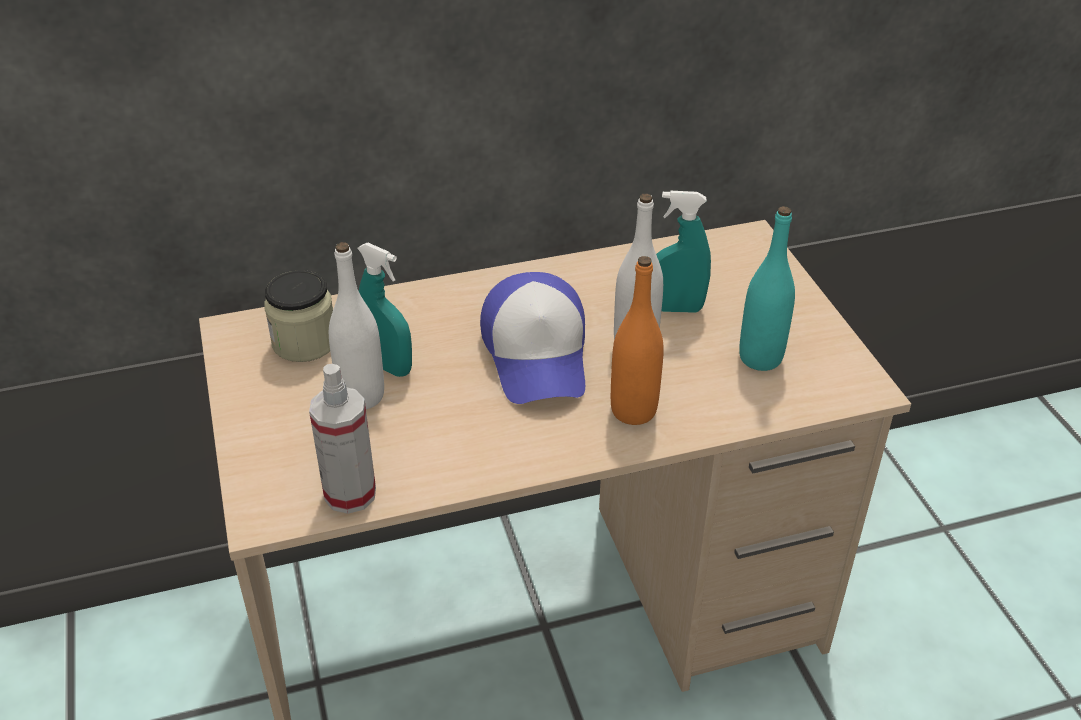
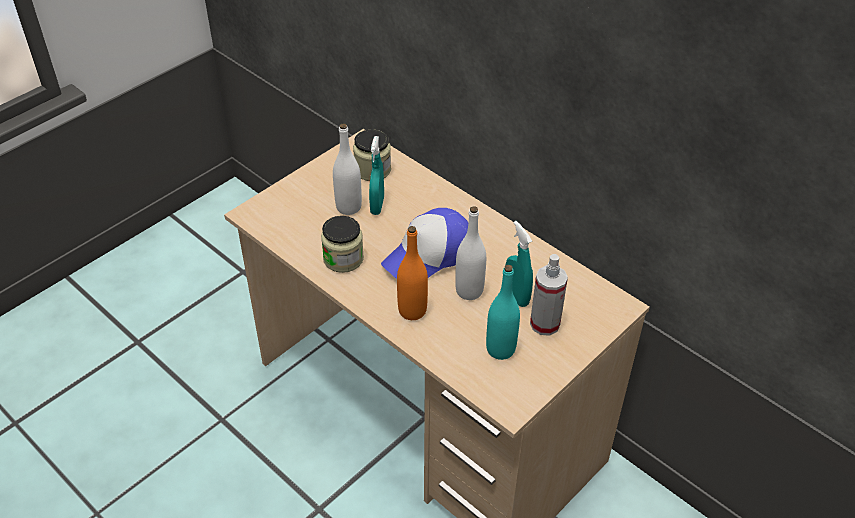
camera: 60 degrees right, 5 degrees up
spray bottle [309,364,376,514] -> spray bottle moved to [530,254,568,336]
none -> jar [321,216,364,273]

